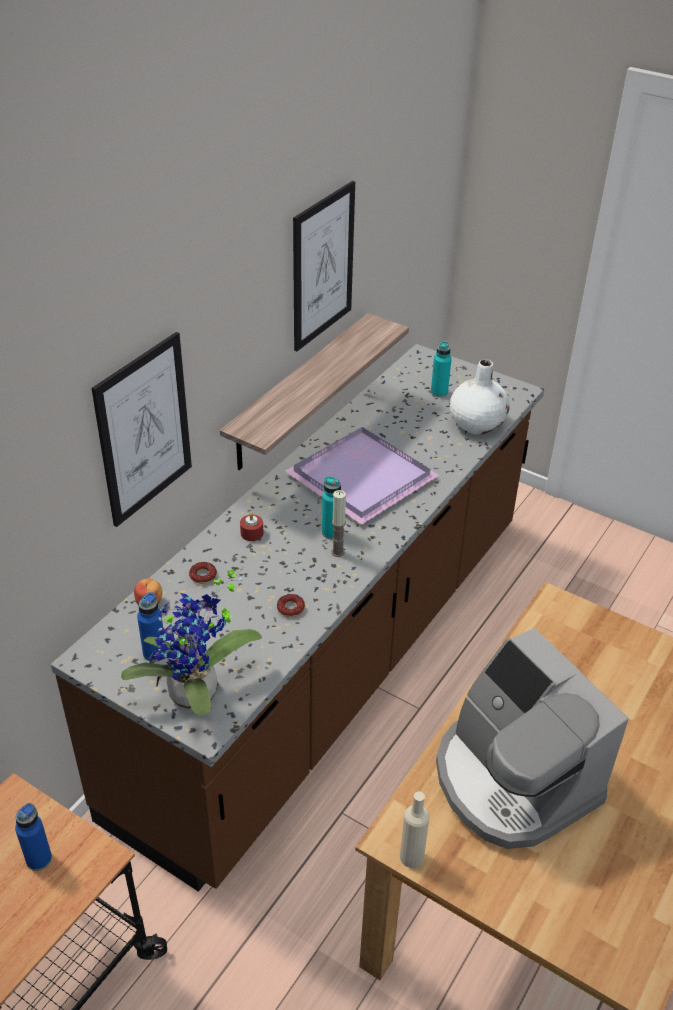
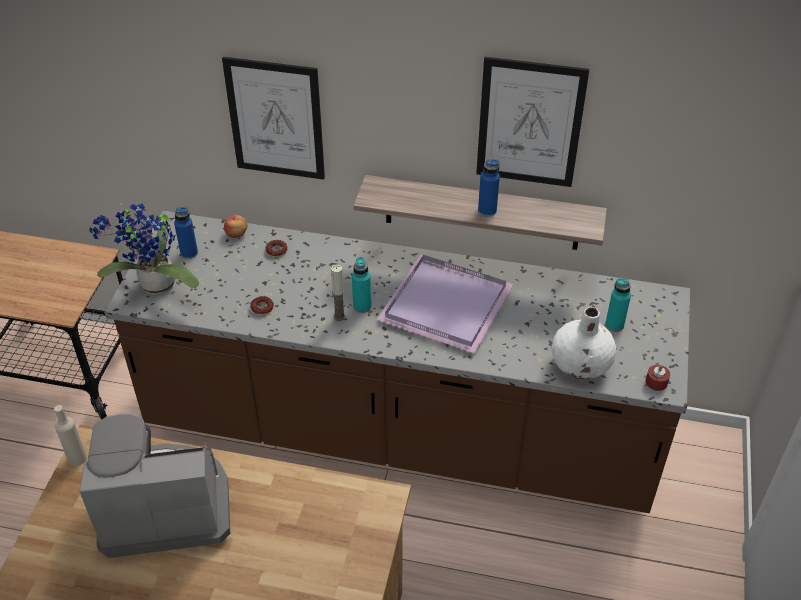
camera: 70 degrees right, 5 degrees up
blue bottle [15,803,52,871] -> blue bottle moved to [478,159,500,217]
red candle [240,512,263,541] -> red candle moved to [646,365,670,391]
coffee machine [436,628,629,849] -> coffee machine turned 45 degrees clockwise [79,414,230,558]

